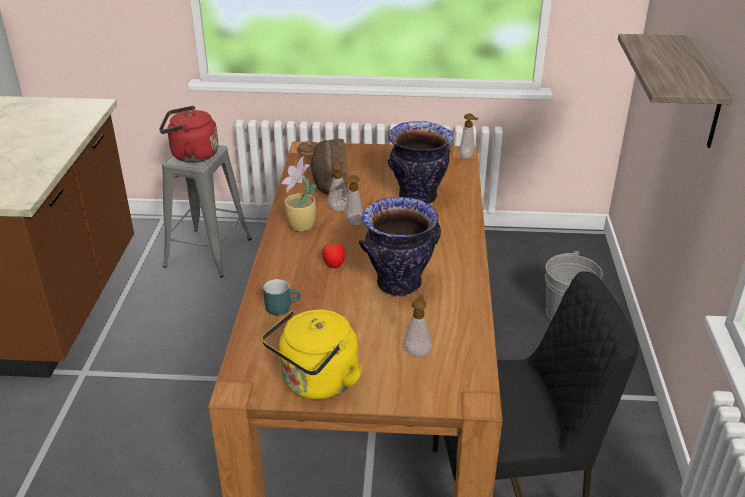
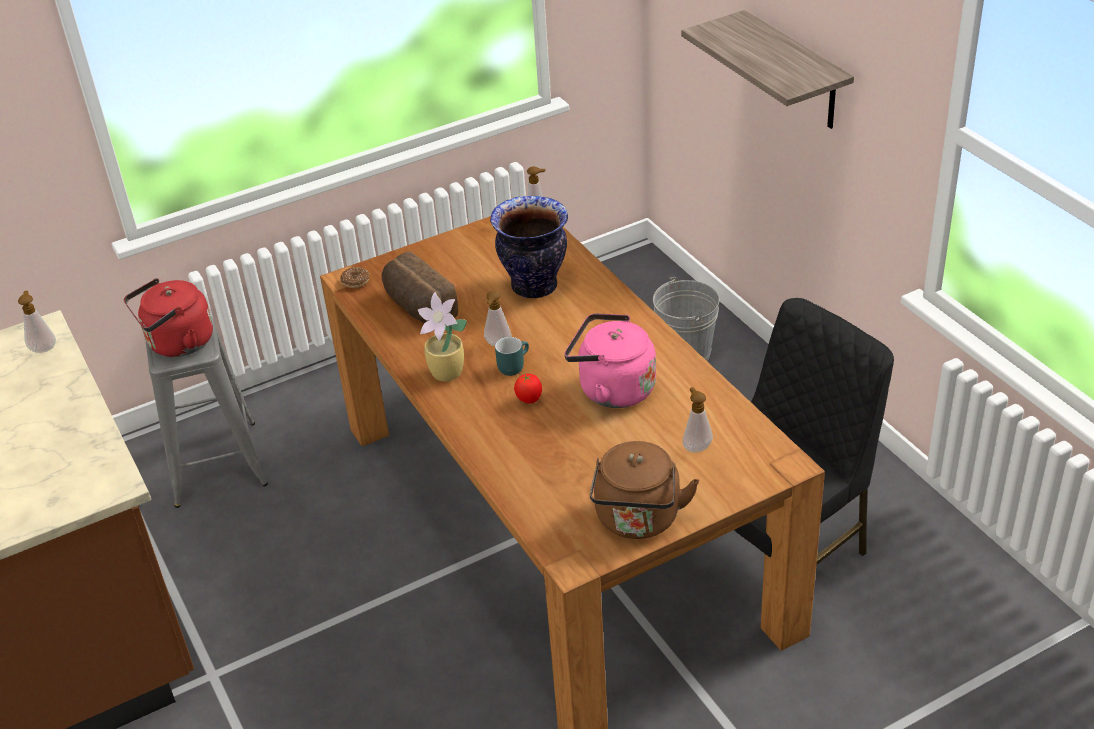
camera: 30 degrees left, 5 degrees up
yellow kettle [261,310,362,400] -> brown kettle [590,441,699,539]
turquoise mug [263,279,301,315] -> turquoise mug moved to [495,337,529,376]
soap dispenser [327,161,348,212] -> soap dispenser moved to [18,291,56,353]
vase [359,197,441,296] -> pink kettle [564,314,656,408]

